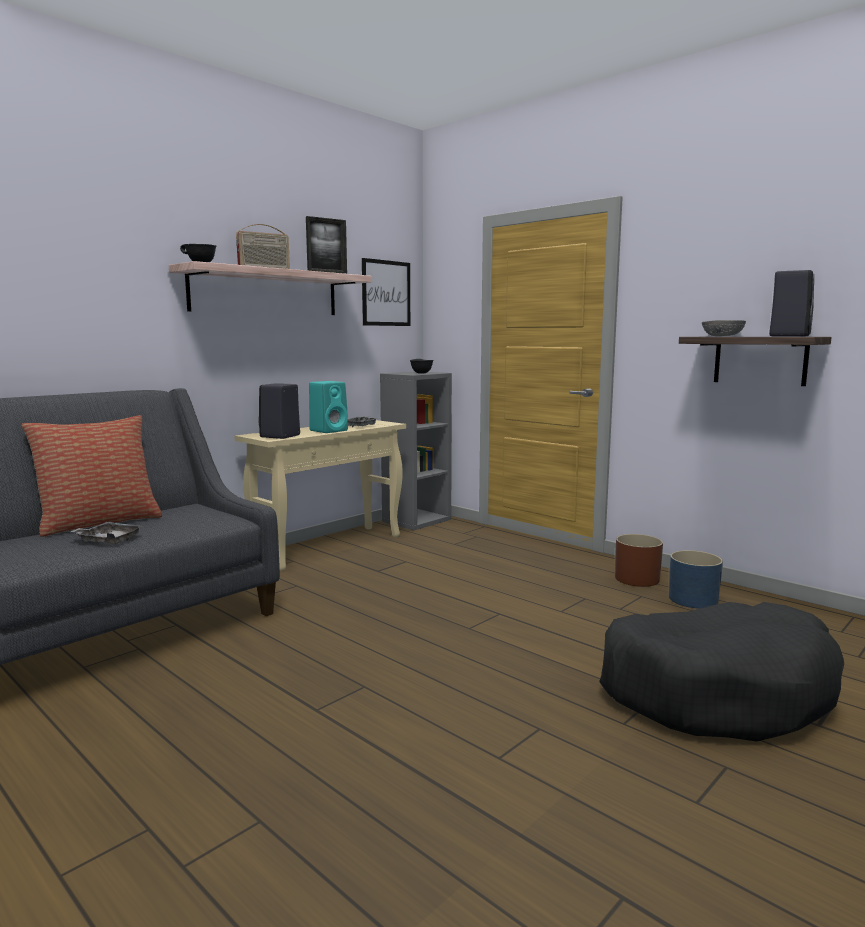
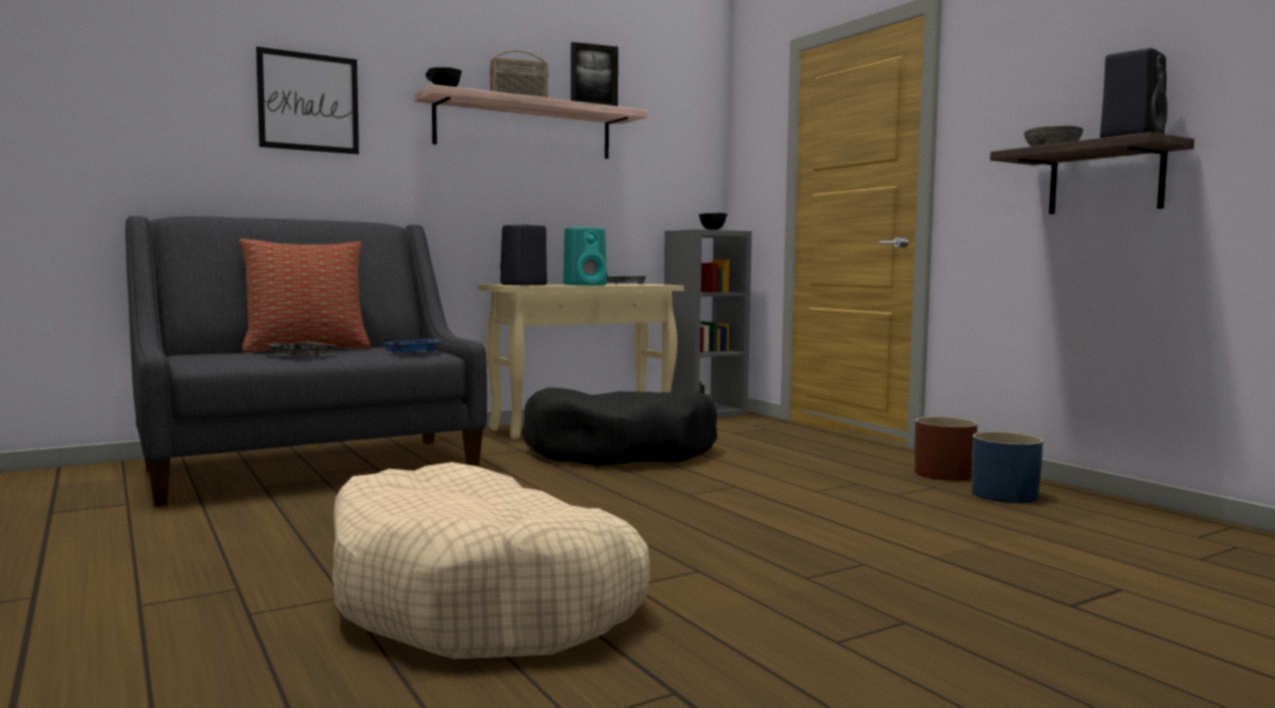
camera: 15 degrees right, 5 degrees down
picture [362,258,410,326] -> picture moved to [256,47,359,154]
black dog bed [599,602,844,742] -> black dog bed moved to [522,387,717,466]
none -> beige dog bed [332,462,650,659]
none -> blue tray [382,337,440,353]

